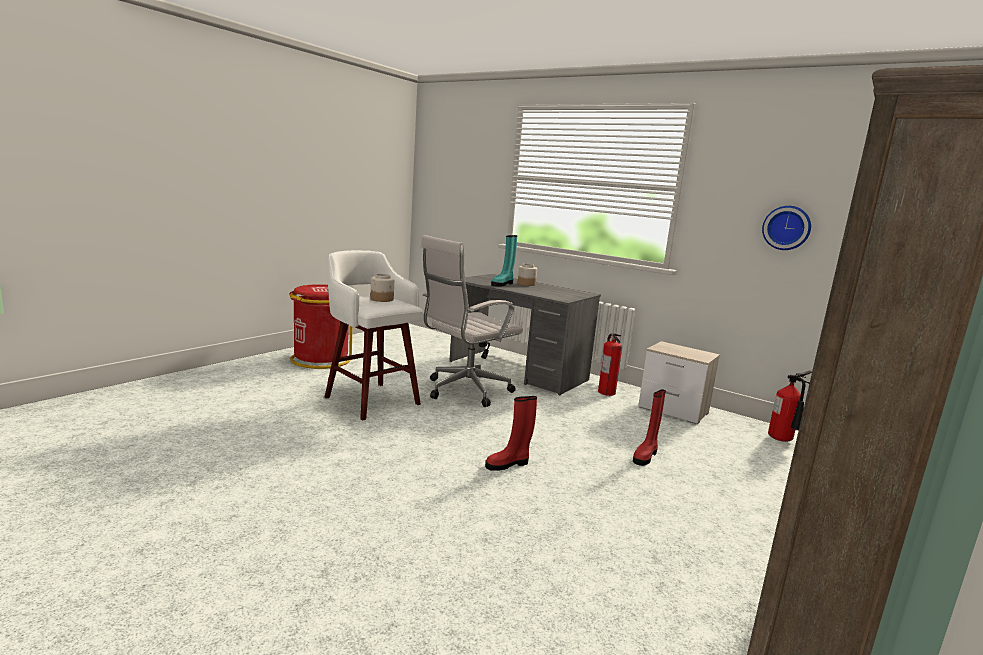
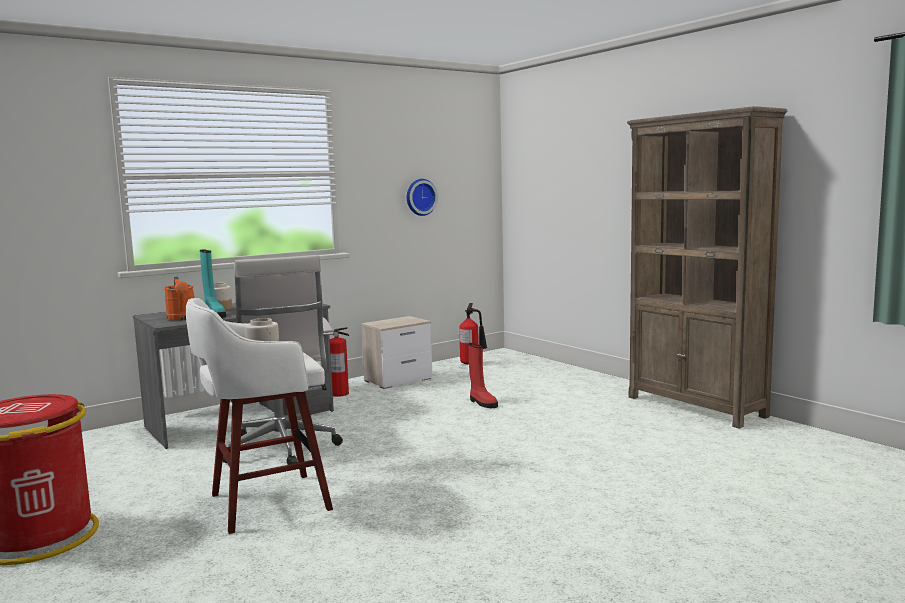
camera: 70 degrees left, 5 degrees down
red boot [485,396,537,471] -> none
none -> orange watering can [164,277,194,320]

